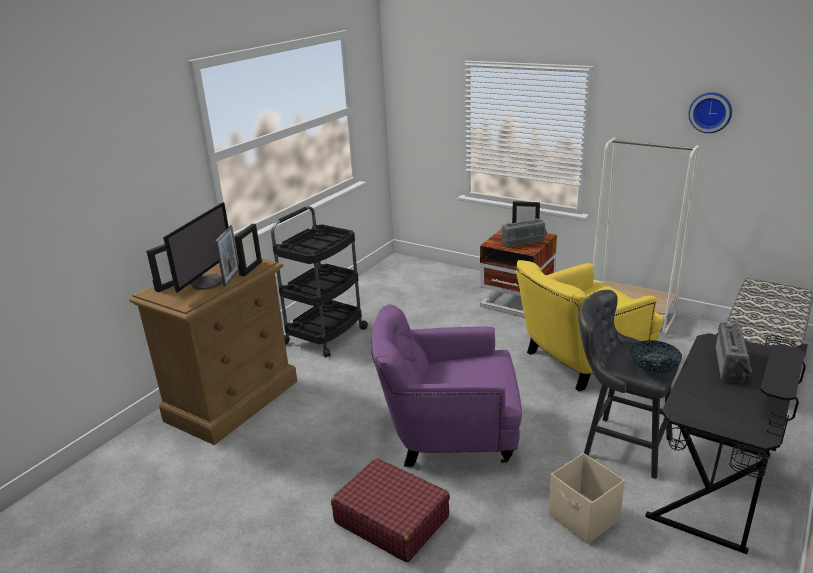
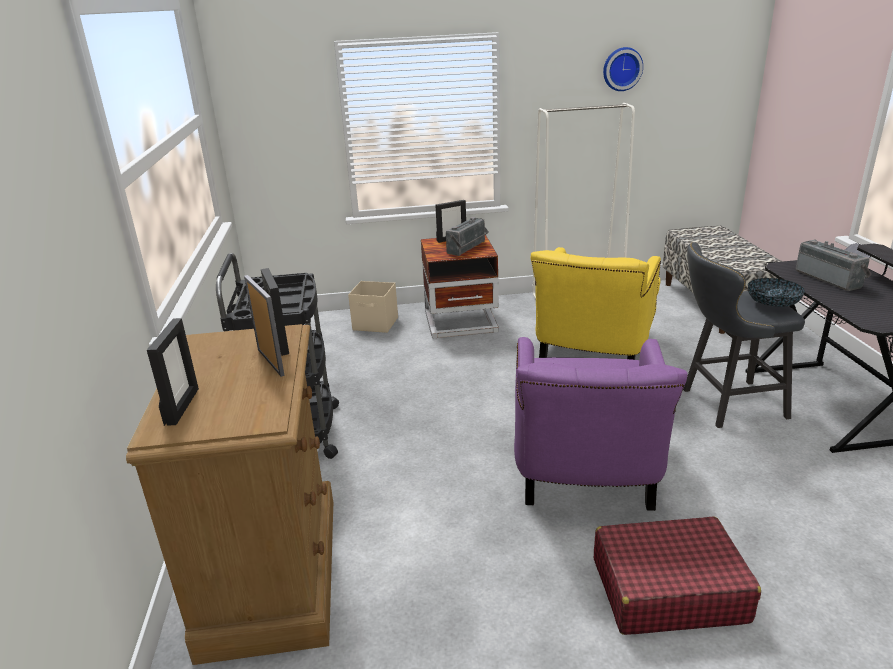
camera: 40 degrees left, 0 degrees up
monitor [163,202,229,293] -> none
purple armchair [371,304,522,467] -> purple armchair turned 45 degrees counterclockwise [514,337,688,511]
beige storage box [548,453,625,544] -> beige storage box moved to [348,281,398,333]

